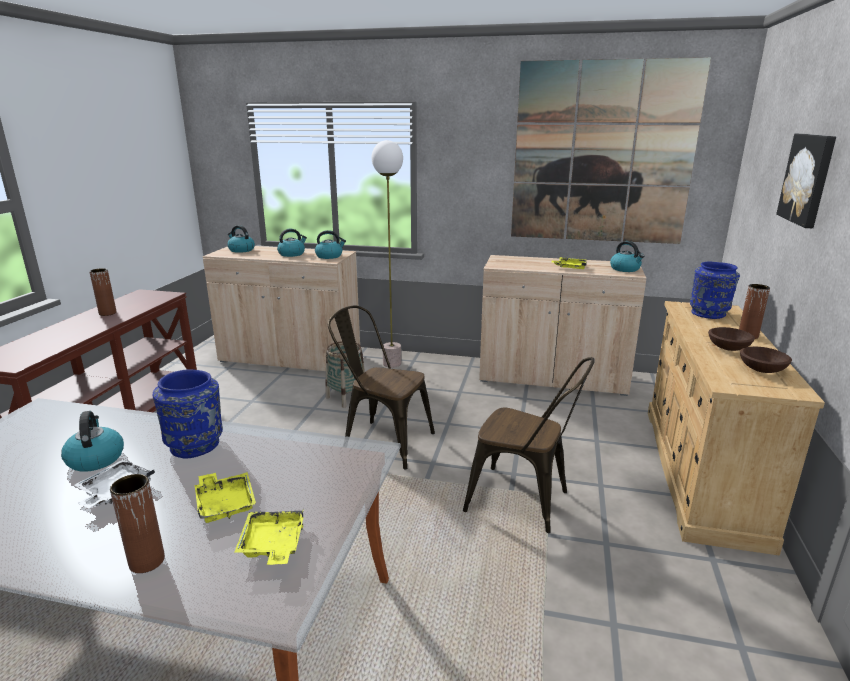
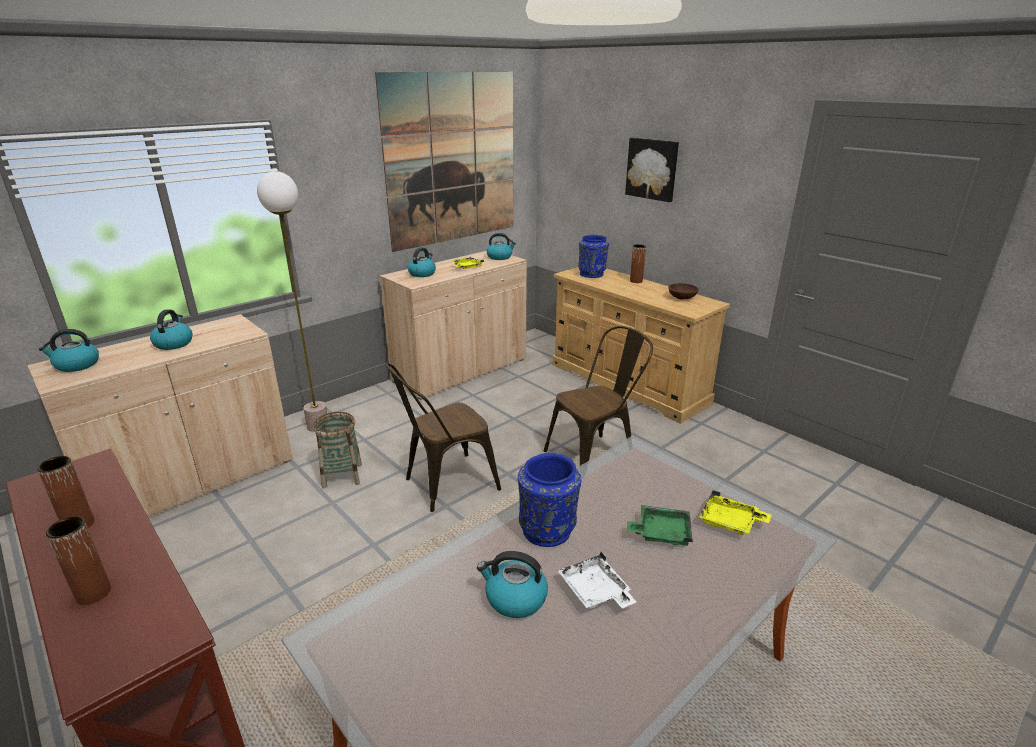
camera: 55 degrees left, 5 degrees up
brown vase [110,474,165,573] -> brown vase moved to [46,516,111,605]
yellow tray [195,472,256,523] -> green tray [627,505,693,546]
kettle [315,230,346,259] -> kettle moved to [408,247,436,277]
brown bowl [708,327,755,351] -> none

